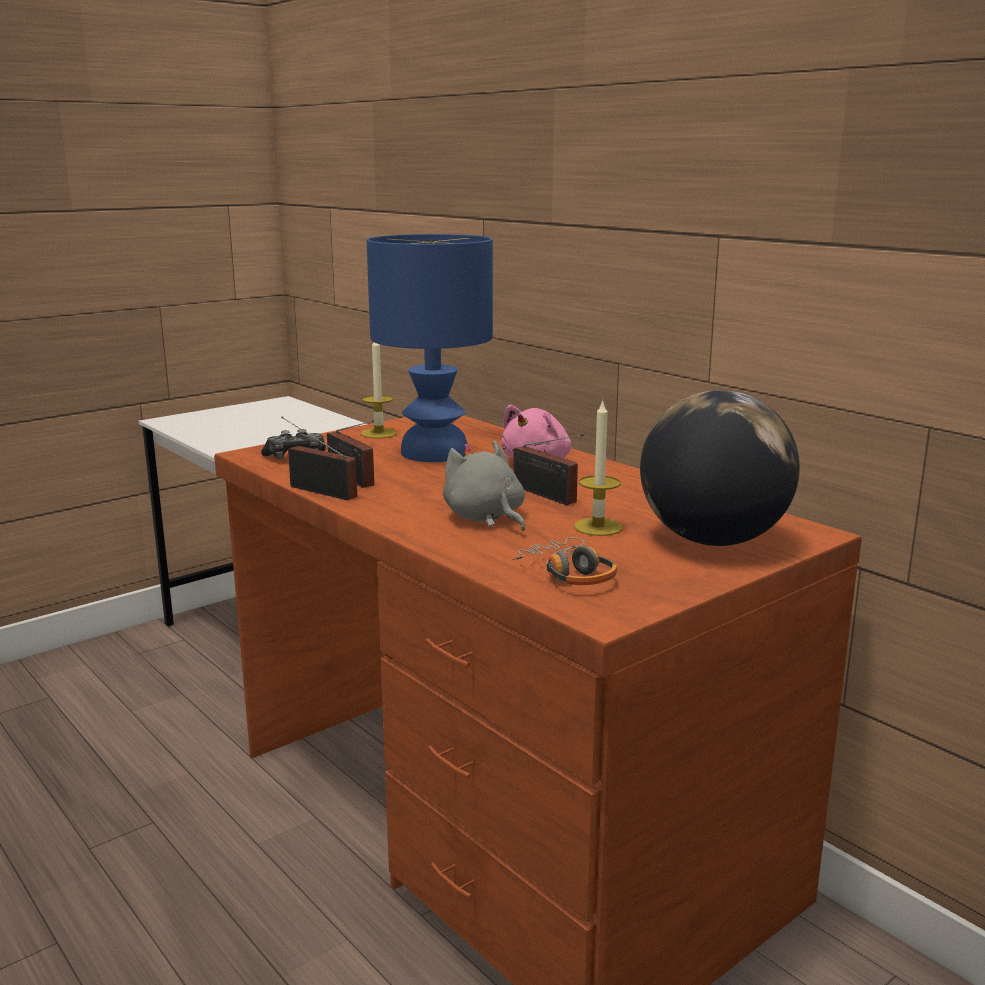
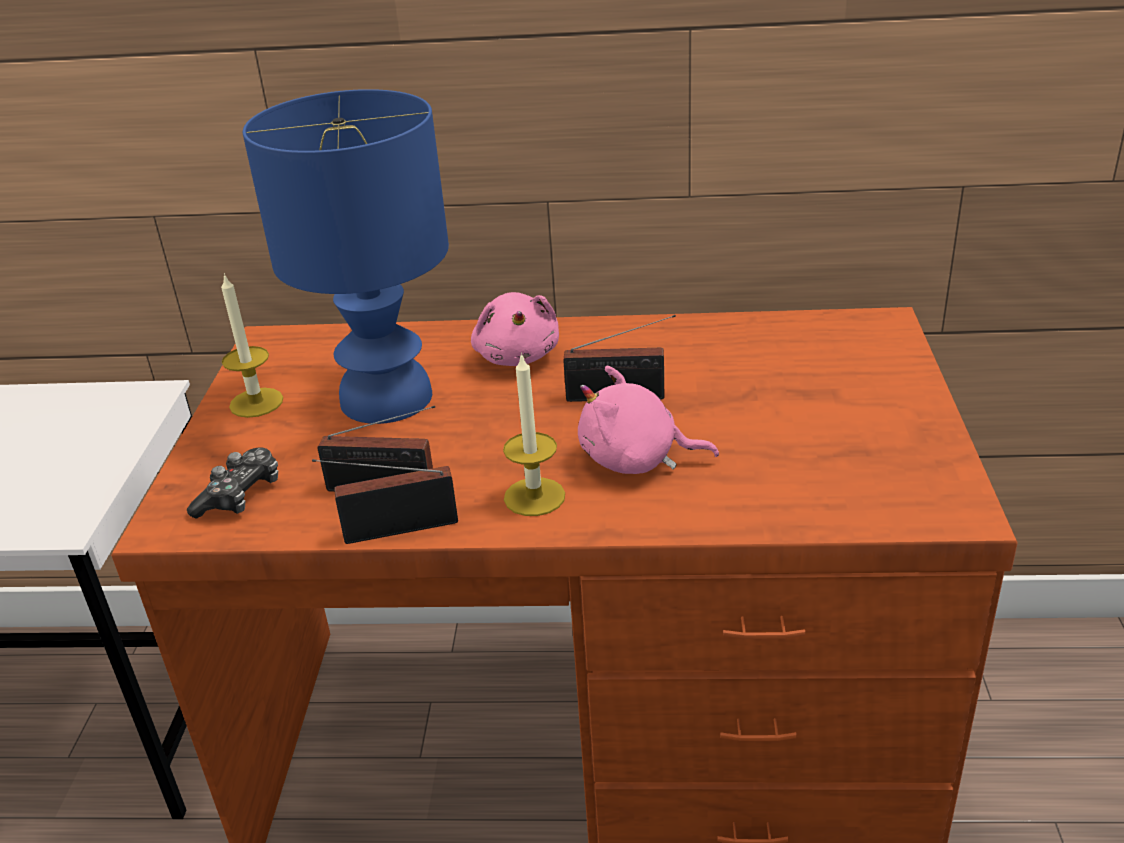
camera: 45 degrees left, 15 degrees up
grey plush toy [443,440,525,531] -> pink plush toy [578,366,719,474]
headphones [512,537,617,585] -> none
candle [574,399,622,536] -> candle moved to [503,353,565,516]
globe [640,390,800,546] -> none

